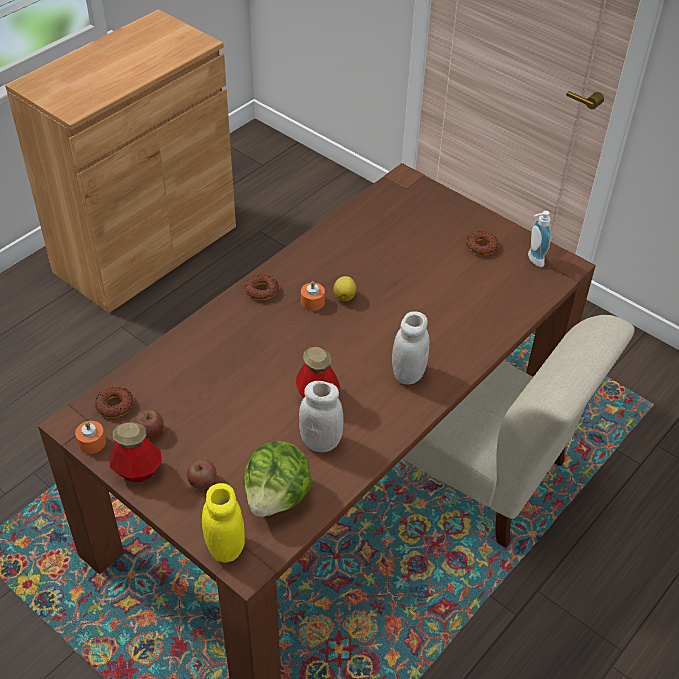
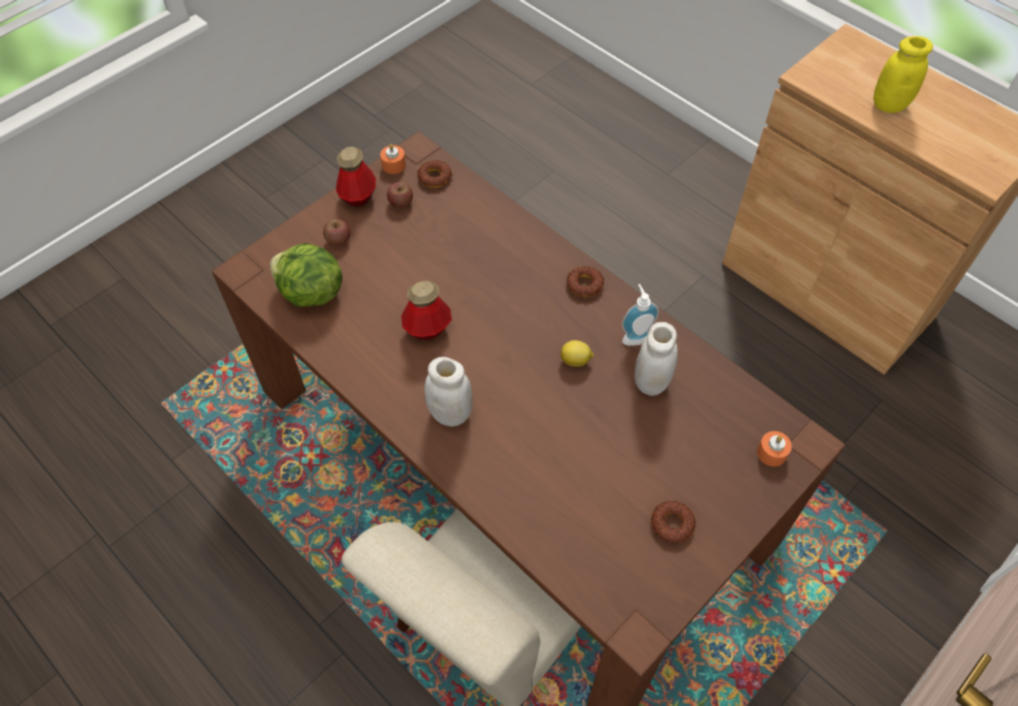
camera: 95 degrees right, 10 degrees up
yellow jar [202,483,245,563] -> yellow jar moved to [874,36,933,113]
white jar [299,381,344,452] -> white jar moved to [634,322,678,396]
orange candle [301,281,325,311] -> orange candle moved to [757,431,792,467]
soap dispenser [528,211,551,267] -> soap dispenser moved to [622,284,659,346]

